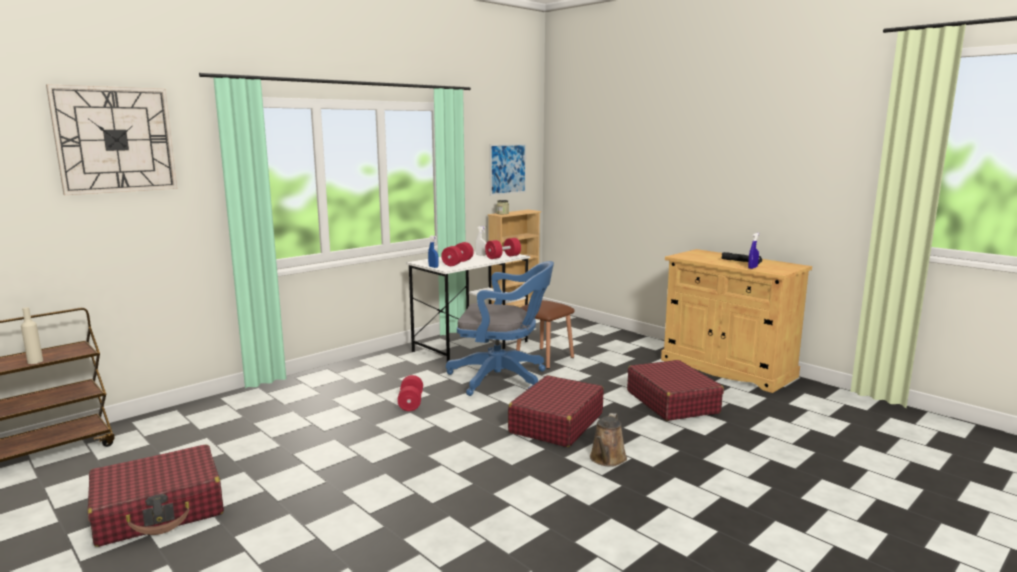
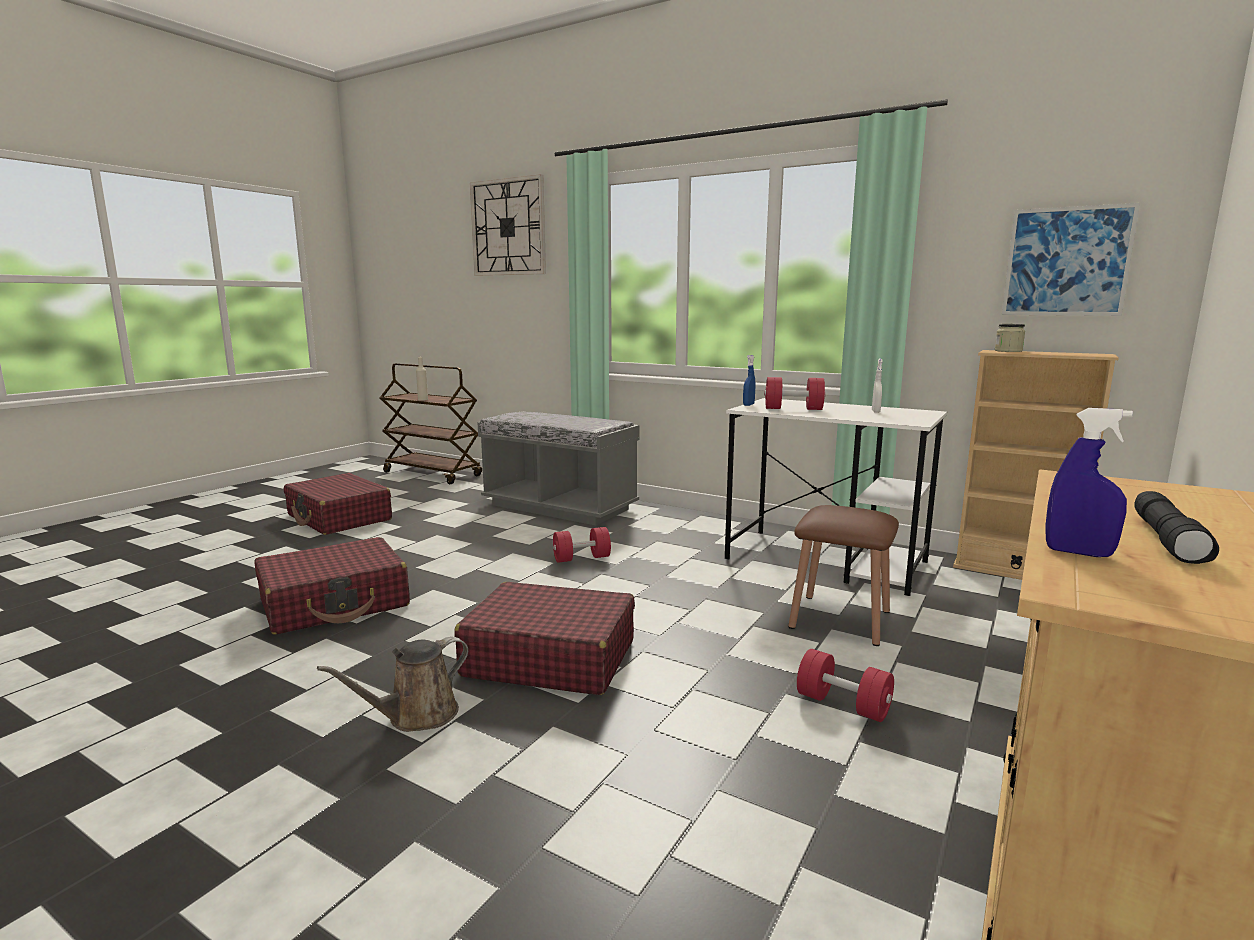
camera: 75 degrees right, 0 degrees up
blue office chair [446,261,554,396] -> none
red dumbbell [485,238,521,259] -> red dumbbell moved to [797,649,894,722]
brown watering can [590,413,627,467] -> brown watering can turned 45 degrees counterclockwise [317,637,468,732]
red suitcase [627,360,724,421] -> red suitcase moved to [254,537,410,634]
none -> grey bench [477,412,639,525]

